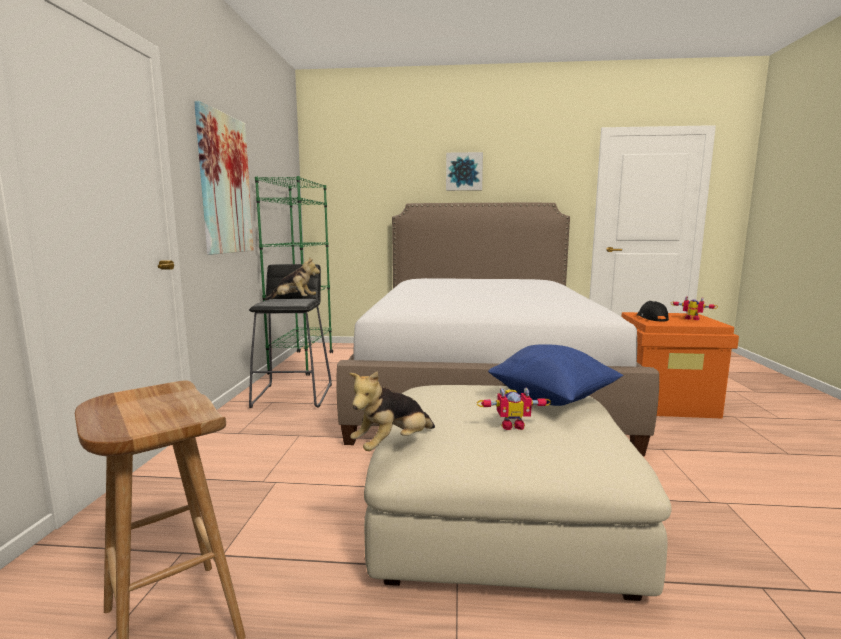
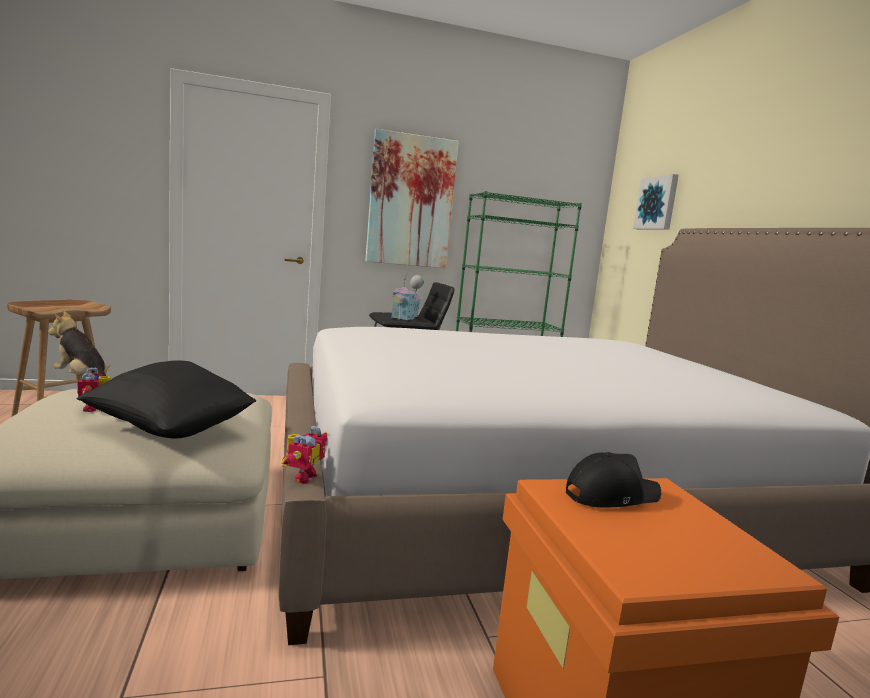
camera: 70 degrees right, 0 degrees up
plush toy [265,258,320,300] -> toy house [391,275,424,320]
picture [446,152,483,191] -> picture moved to [633,174,679,229]
blue pillow [488,344,623,406] -> black pillow [77,360,256,438]
toy robot [671,296,718,320] -> toy robot moved to [281,426,327,484]

